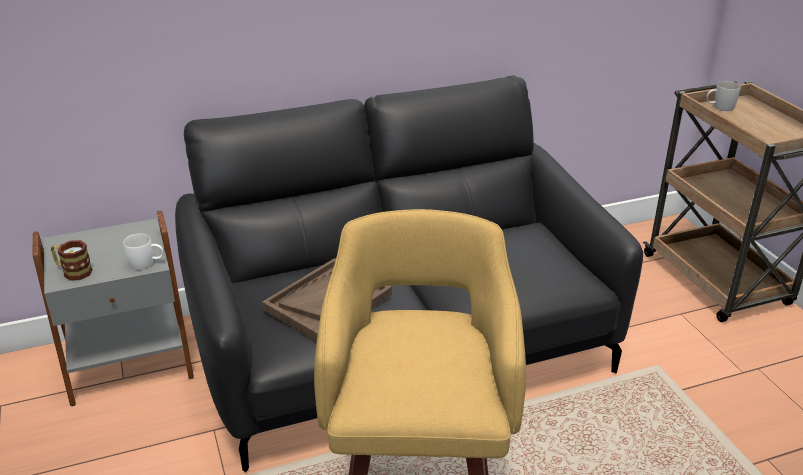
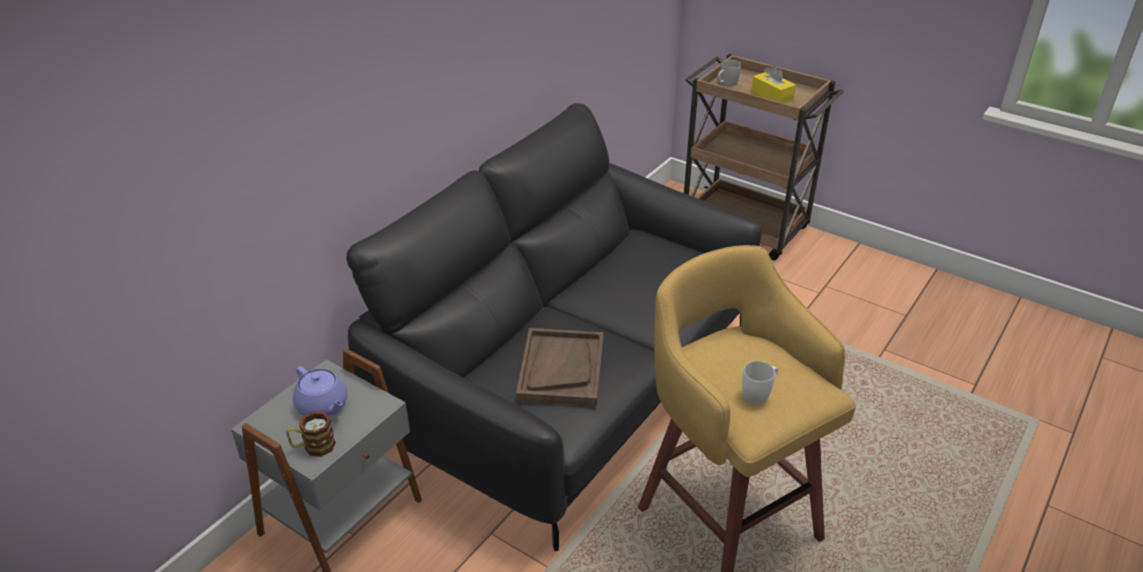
camera: 35 degrees left, 5 degrees up
white mug [123,234,164,270] -> white mug moved to [742,361,778,404]
none -> purple teapot [293,366,347,416]
none -> yellow tissue box [751,65,796,103]

